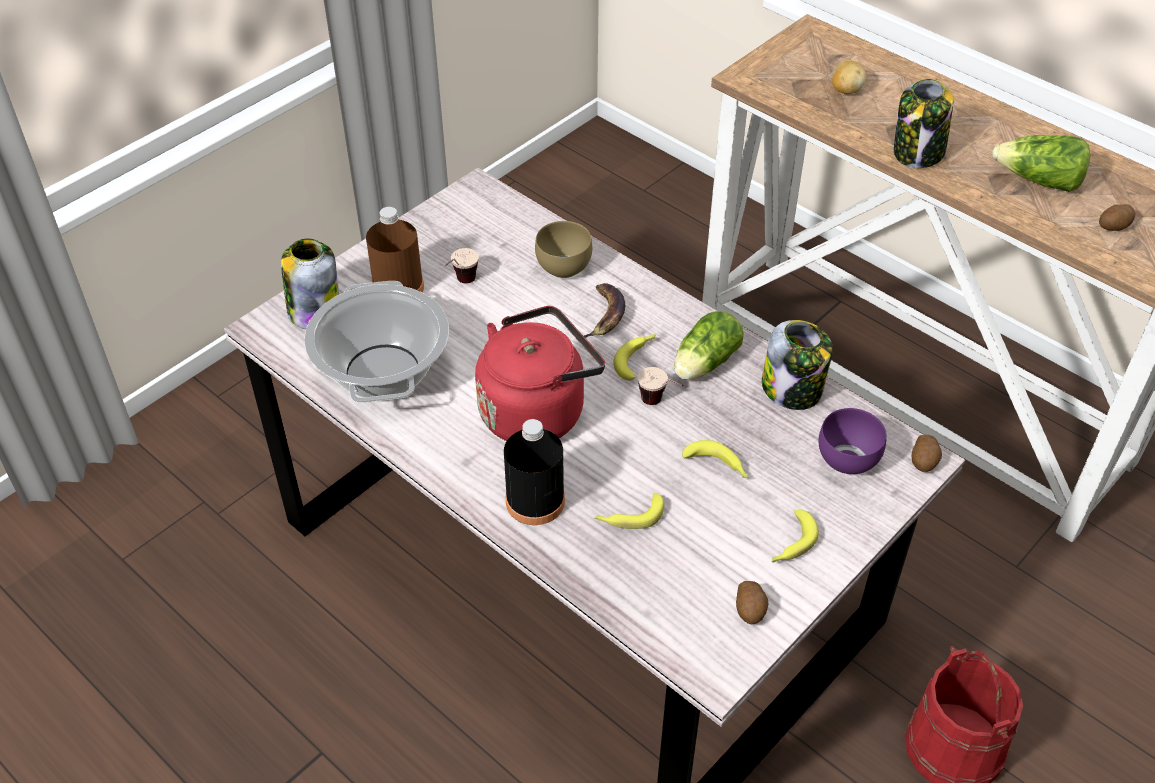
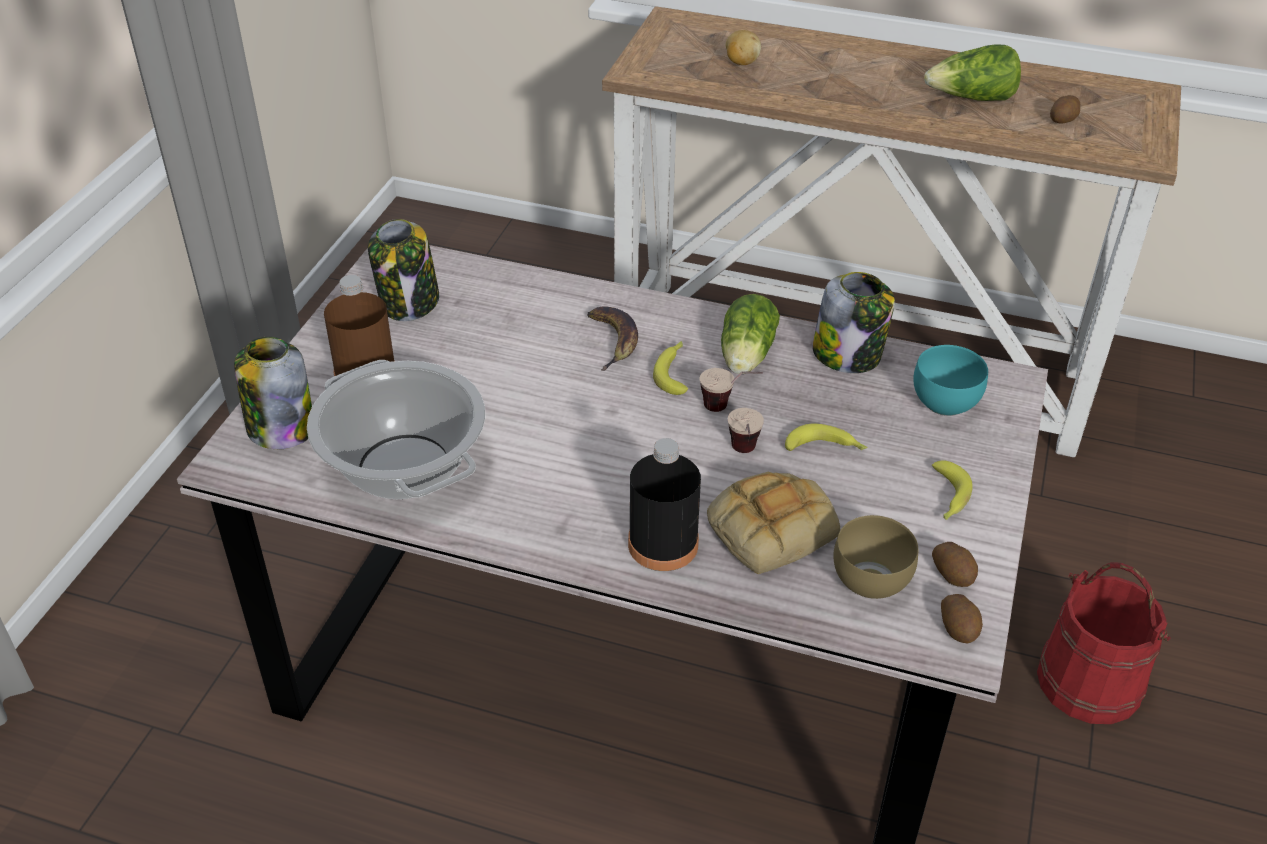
camera: 25 degrees left, 5 degrees down
cup [444,248,479,283] -> cup moved to [728,408,764,453]
red kettle [475,306,605,441] -> none
brown bowl [535,221,592,278] -> brown bowl moved to [833,515,918,599]
banana [594,493,664,529] -> bread [707,472,840,574]
purple bowl [819,408,887,474] -> turquoise bowl [913,345,988,416]
jar [894,79,953,168] -> jar moved to [368,219,439,321]
potato [912,435,942,472] -> potato moved to [941,594,983,644]

